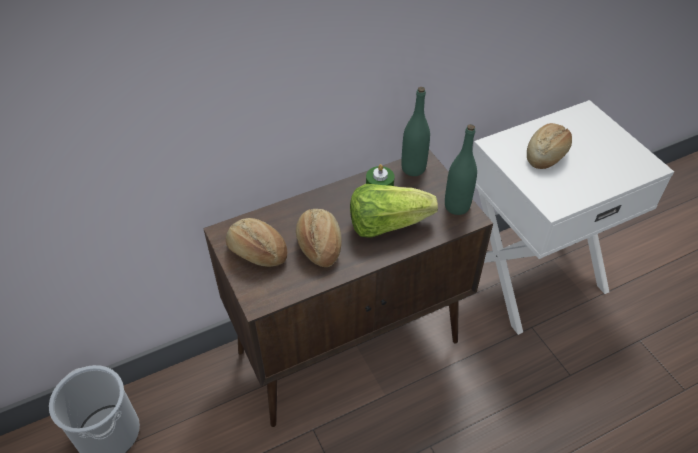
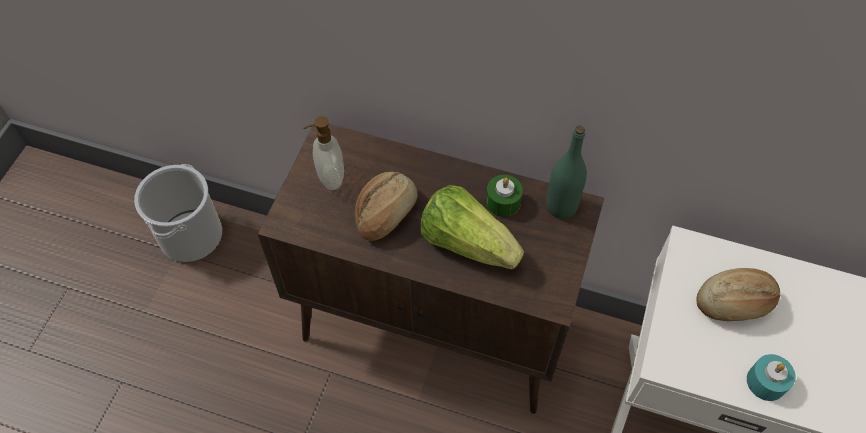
camera: 45 degrees right, 10 degrees up
bread [226,218,287,267] -> soap dispenser [303,116,344,190]
green bottle [445,124,477,215] -> none
none -> turquoise candle [747,354,796,401]

